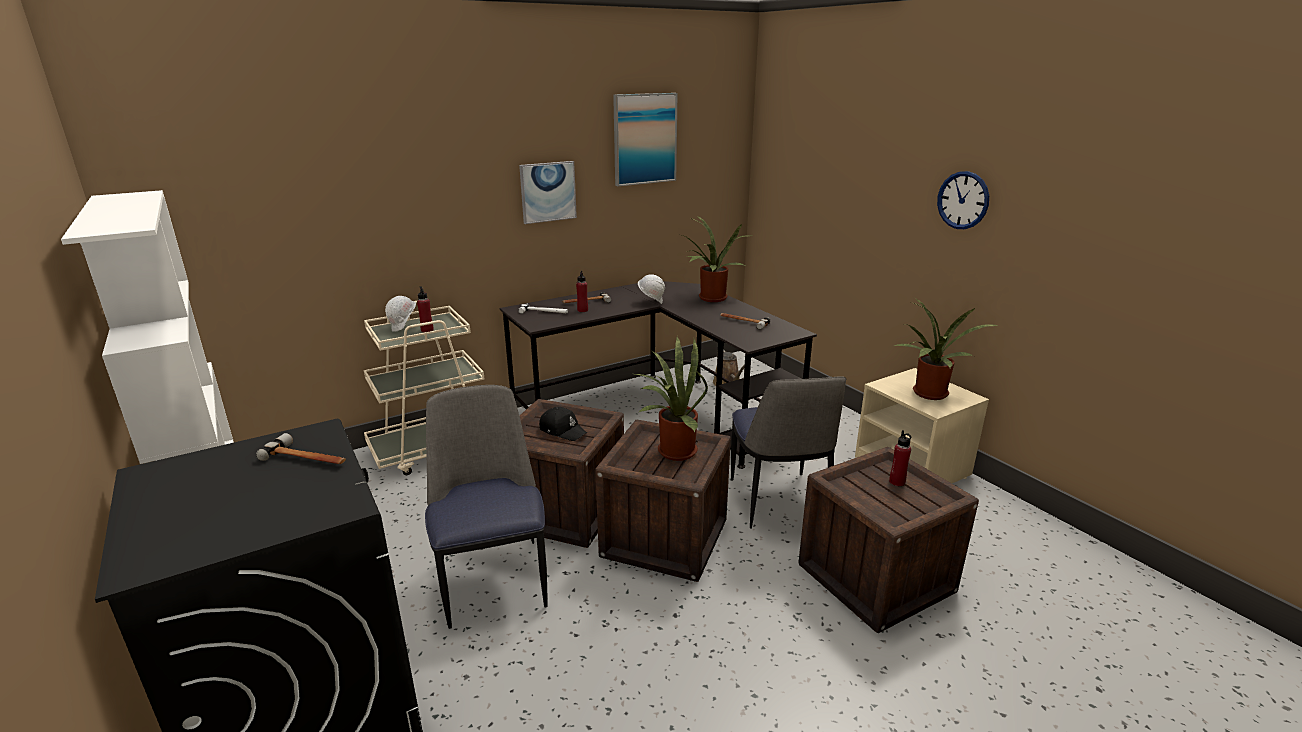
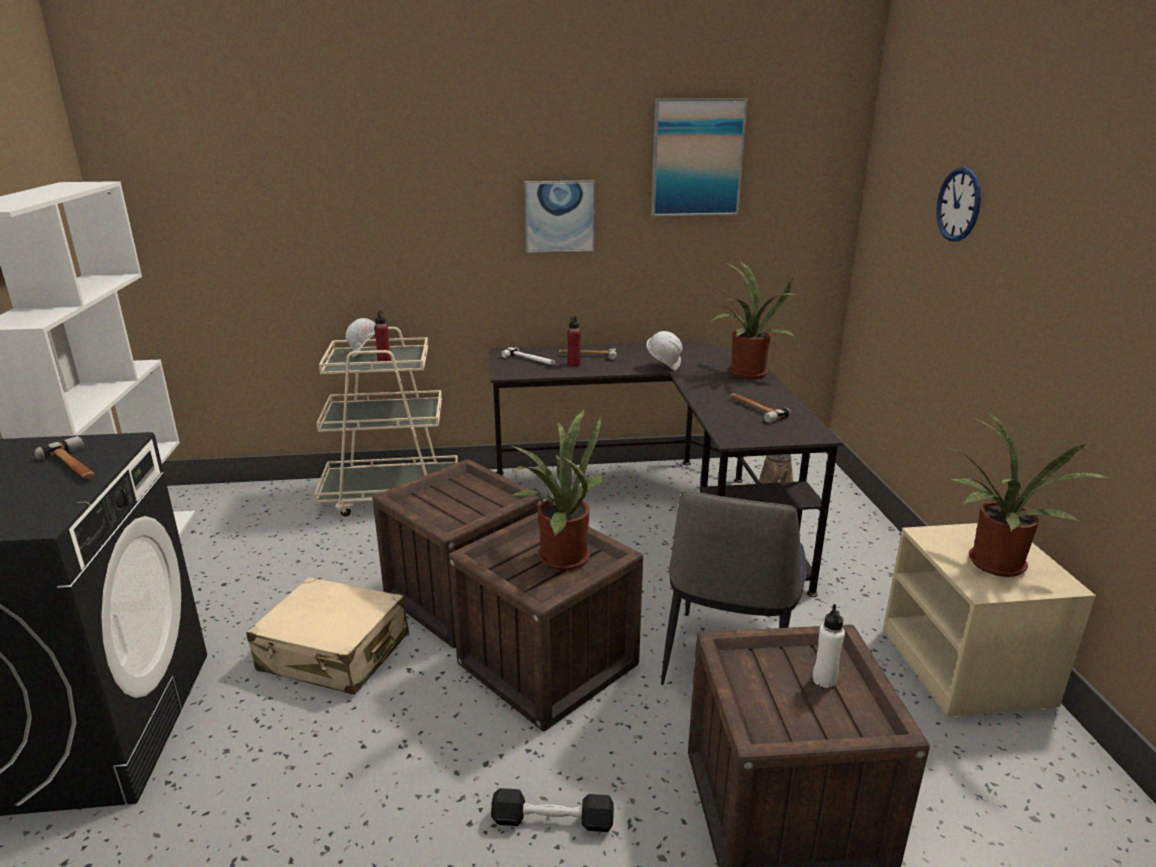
camera: 25 degrees right, 0 degrees up
chair [425,385,548,629] -> beige suitcase [246,577,409,695]
black cap [539,407,587,441] -> none
red bottle [889,430,911,486] -> white bottle [813,604,845,688]
wall clock [937,171,989,229] -> wall clock moved to [936,167,981,242]
none -> black dumbbell [491,788,614,832]

